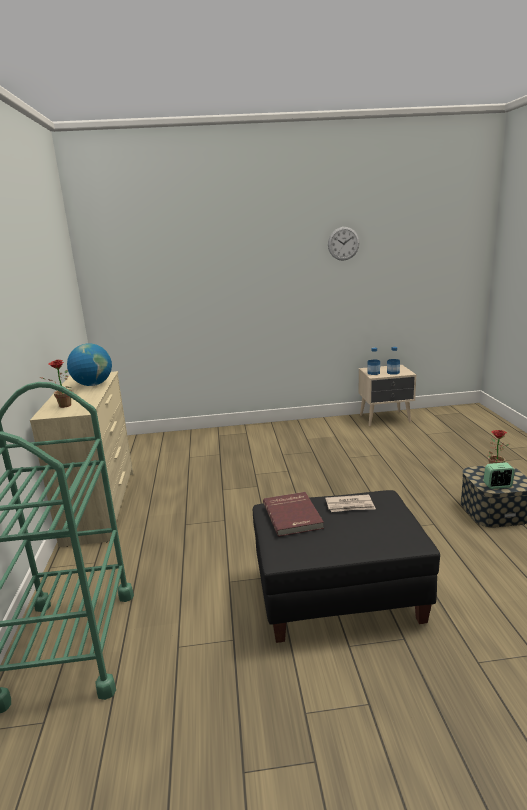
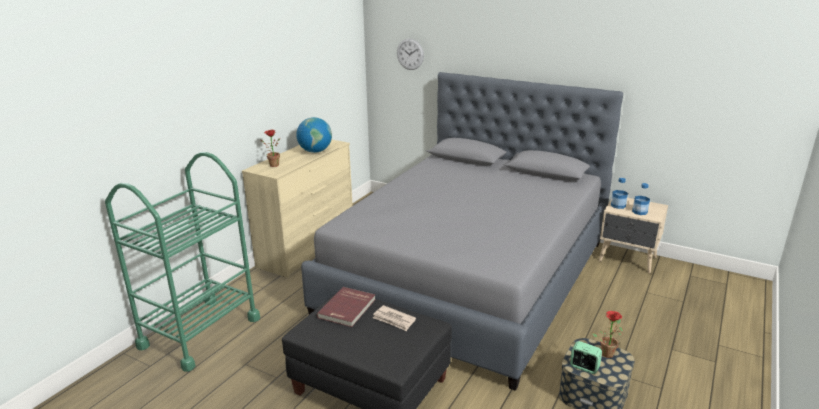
camera: 35 degrees right, 5 degrees up
wall clock [328,227,360,261] -> wall clock moved to [397,39,424,70]
none -> grey bed [301,72,623,391]

